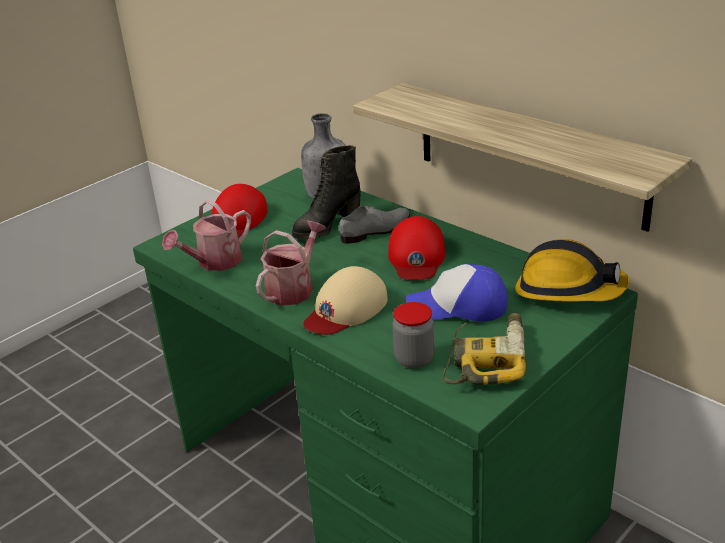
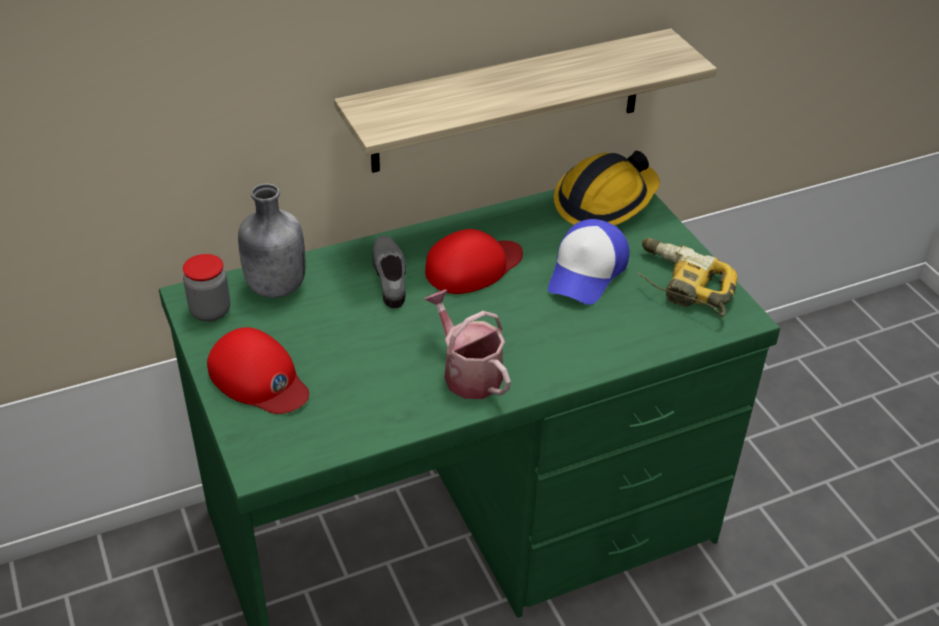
camera: 70 degrees left, 10 degrees up
watering can [162,200,251,271] -> none
black boot [292,145,361,240] -> none
beige cap [303,266,388,335] -> none
red cap [388,216,445,280] -> red cap turned 60 degrees counterclockwise [425,229,523,294]
jar [393,302,434,368] -> jar moved to [183,254,230,322]

